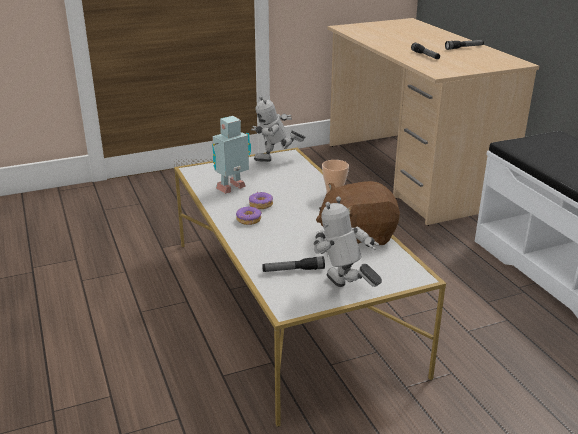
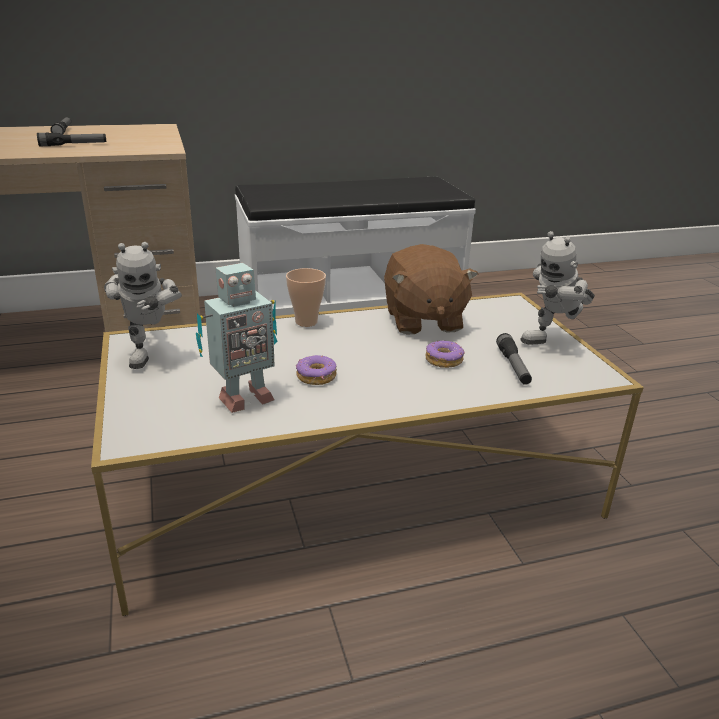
camera: 85 degrees left, 0 degrees up
toy robot [212,116,251,194] -> toy robot turned 90 degrees counterclockwise [196,263,278,413]
donut [236,207,262,225] -> donut moved to [426,341,465,368]

